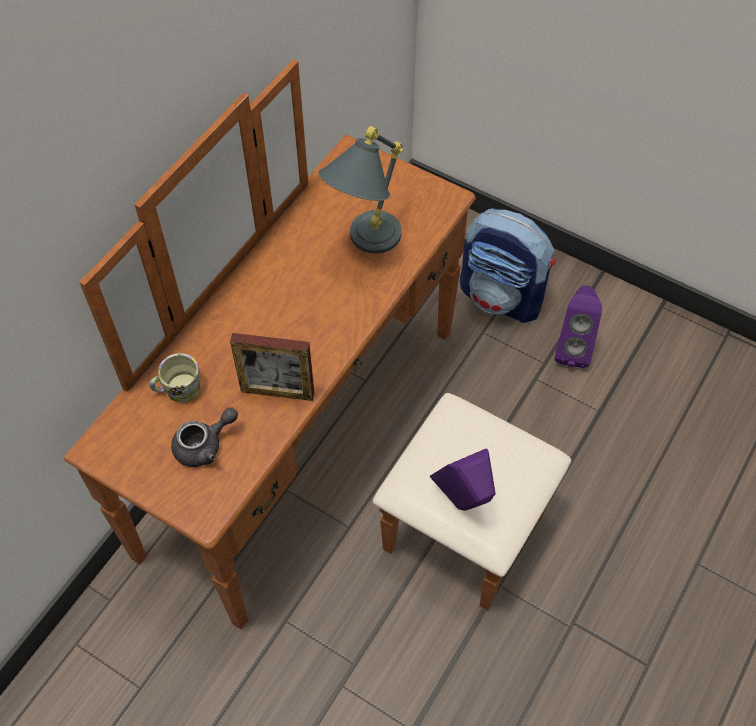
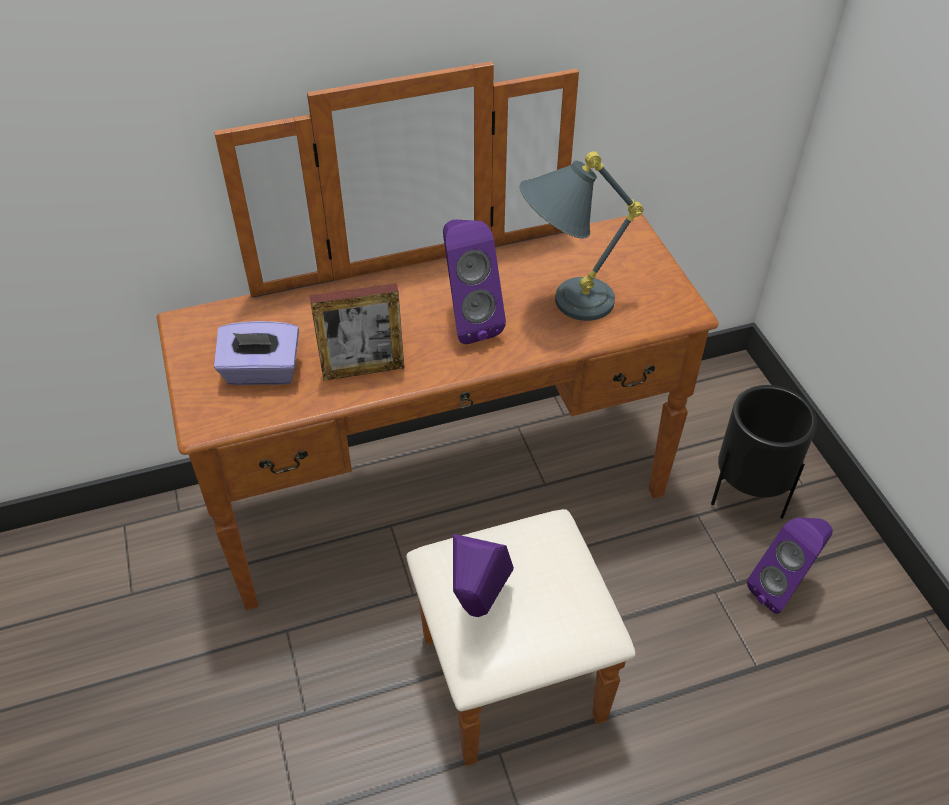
camera: 40 degrees right, 10 degrees down
mug [149,353,200,403] -> none
grey teapot [171,408,238,467] -> purple tissue box [214,321,299,385]
picture frame [230,333,314,401] -> picture frame turned 60 degrees counterclockwise [309,283,404,381]
backpack [460,208,556,323] -> black planter [711,385,817,519]
none -> purple speaker [443,220,506,344]

